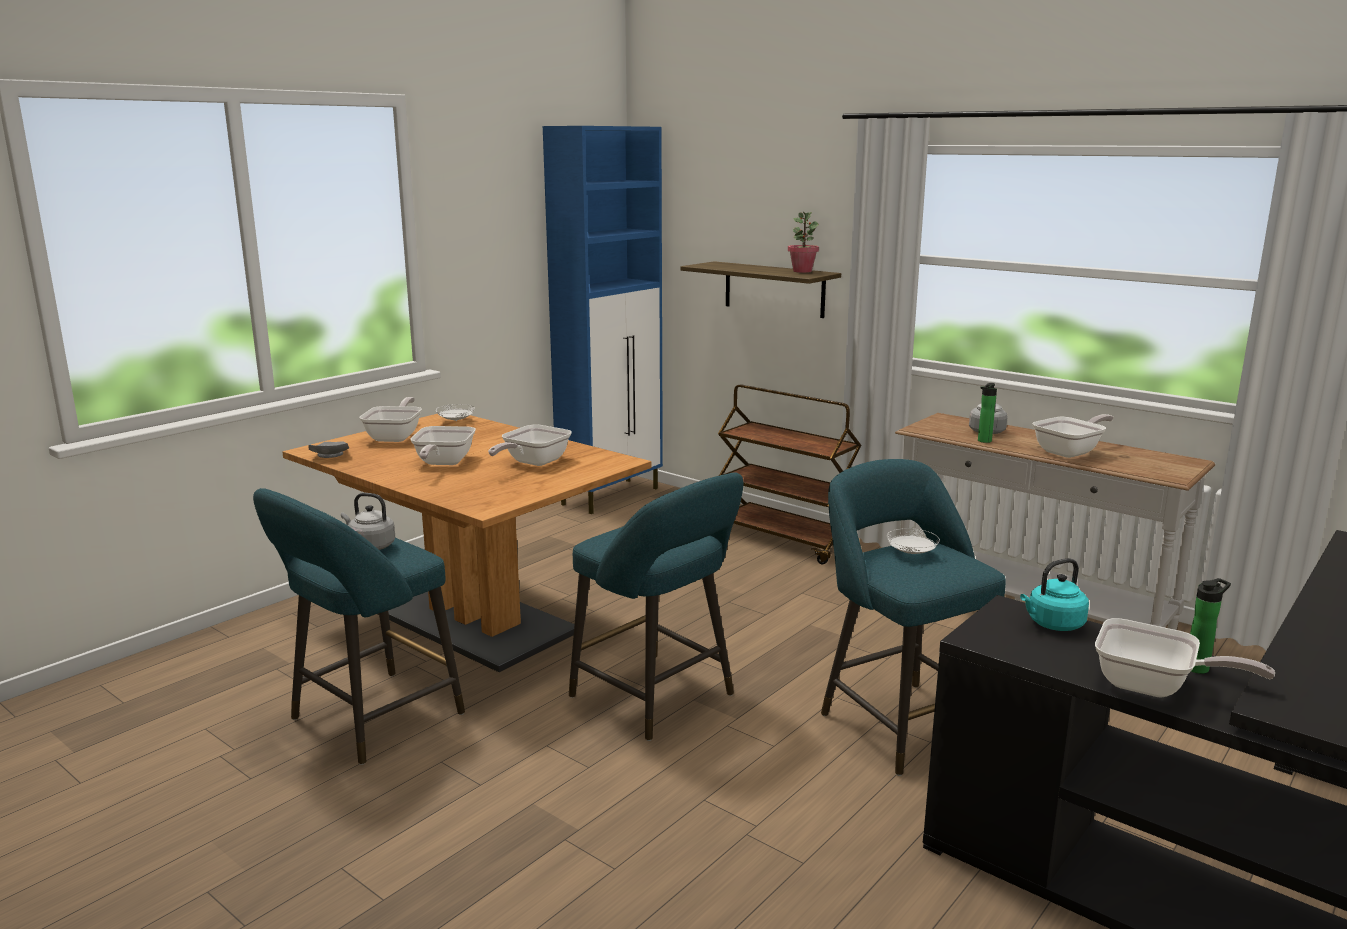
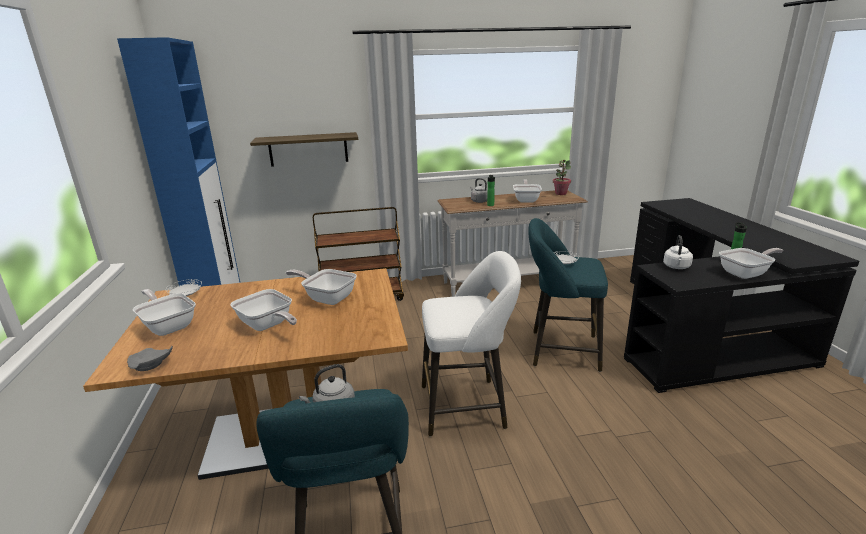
camera: 50 degrees left, 5 degrees up
frying pan [488,425,572,466] -> frying pan turned 135 degrees clockwise [286,269,357,305]
turquoise stool [569,473,743,741] -> white stool [422,251,521,437]
potted plant [788,212,819,273] -> potted plant moved to [553,160,571,195]
turquoise kettle [1020,558,1089,631] -> white kettle [663,235,693,269]

